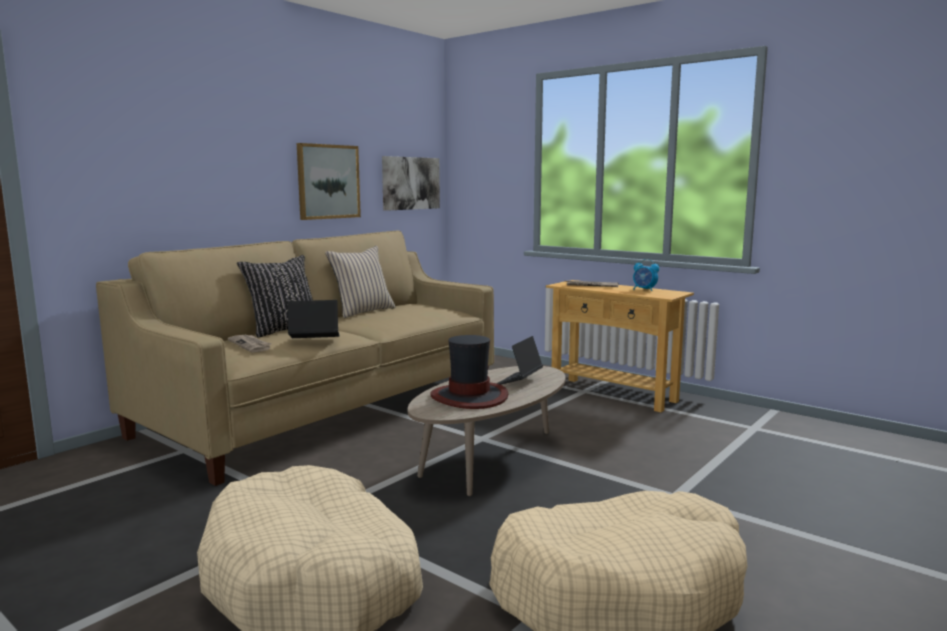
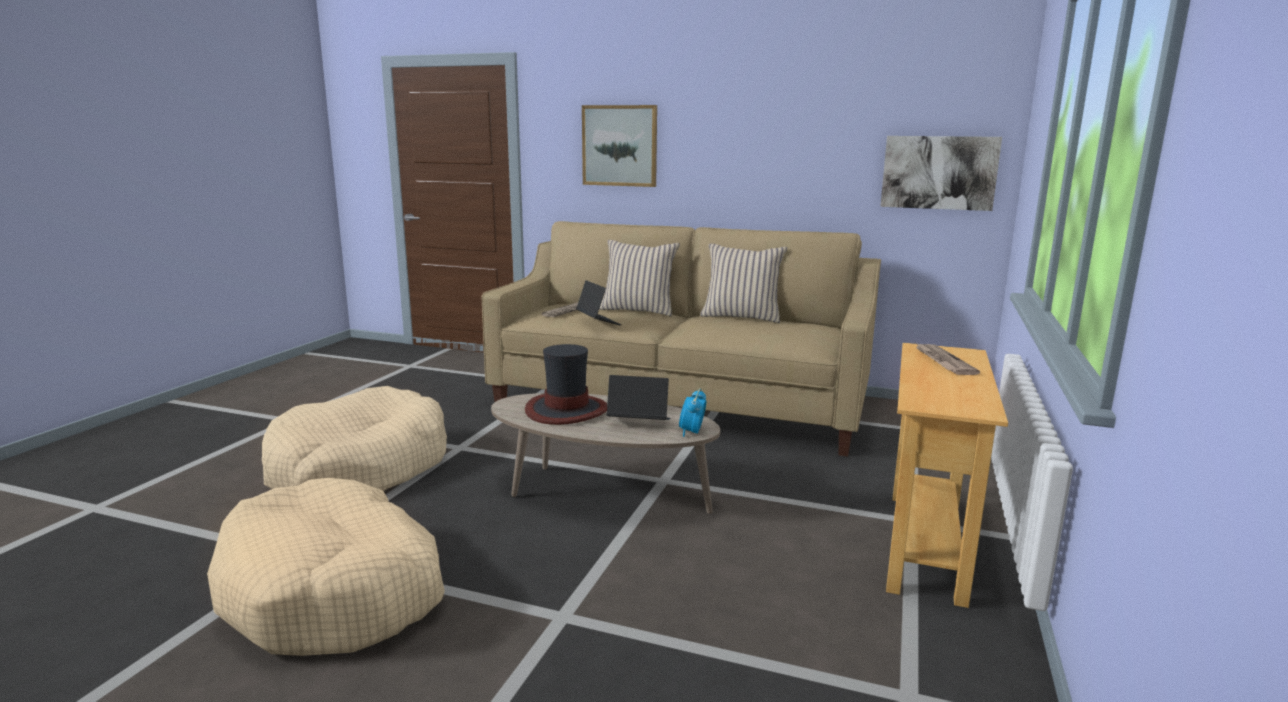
camera: 70 degrees right, 5 degrees up
black pillow [237,255,313,338] -> beige pillow [599,240,680,316]
picture [297,143,361,220] -> picture moved to [582,105,657,187]
alarm clock [633,259,659,291] -> alarm clock moved to [679,388,706,437]

